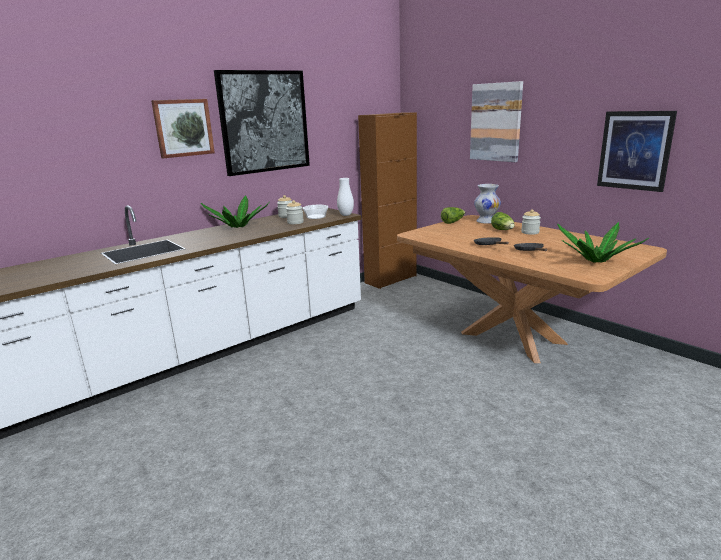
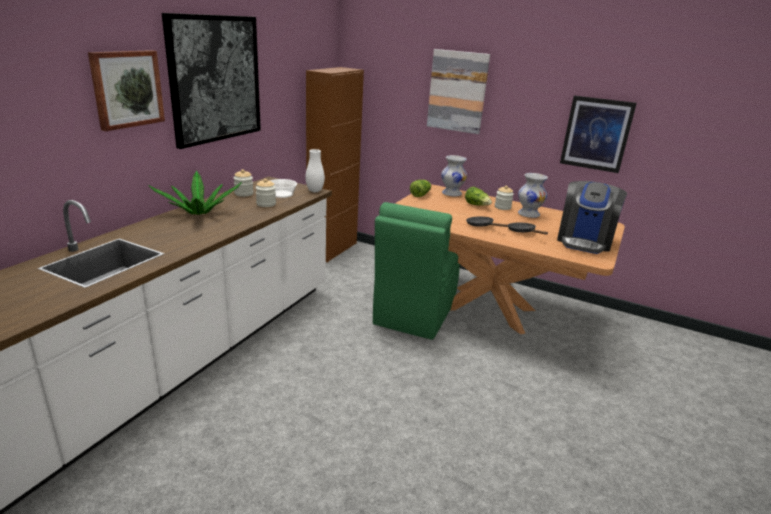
camera: 25 degrees left, 5 degrees up
potted plant [557,222,649,263] -> coffee machine [557,181,627,254]
none -> green chair [373,202,460,340]
none -> white vase [518,173,548,218]

